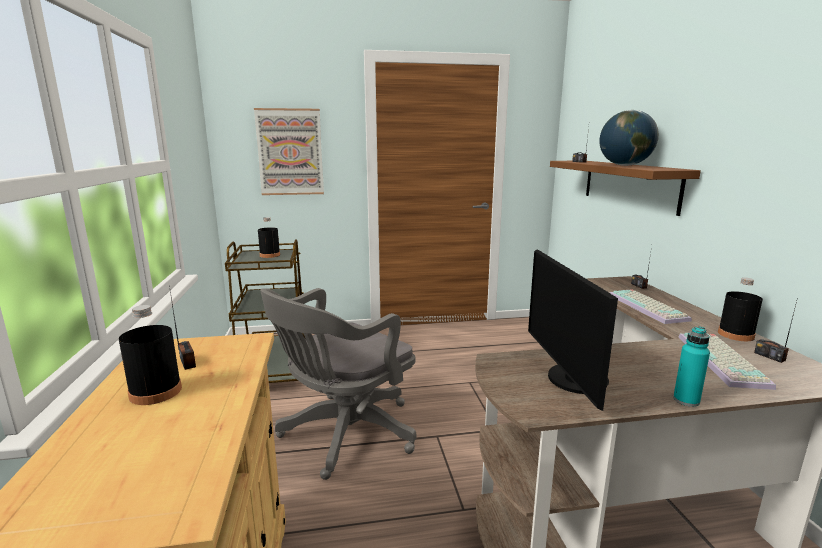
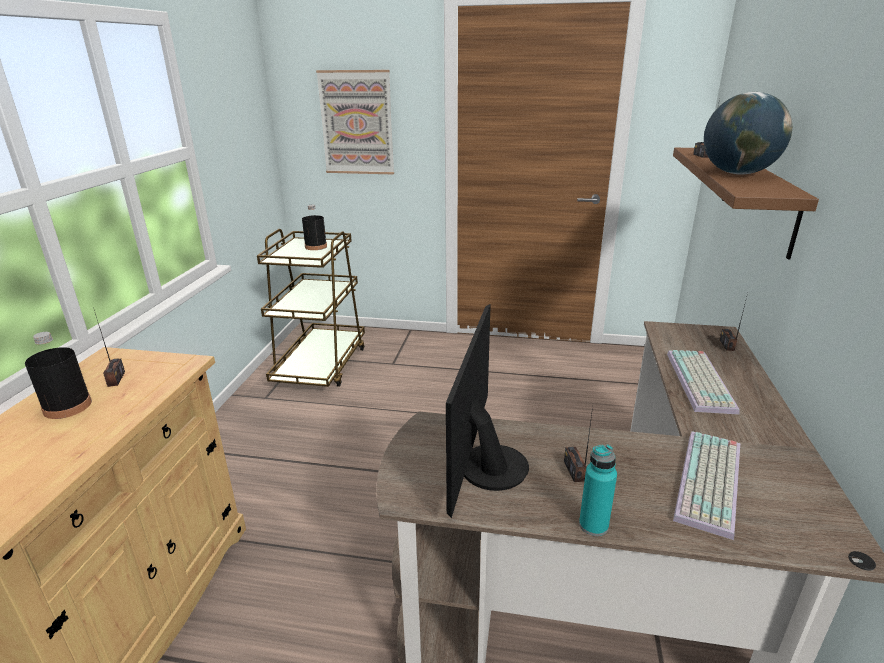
camera: 20 degrees right, 10 degrees up
grey office chair [260,288,417,480] -> none
black bottle [718,278,763,341] -> none
radio [754,297,798,363] -> radio moved to [564,407,593,482]

